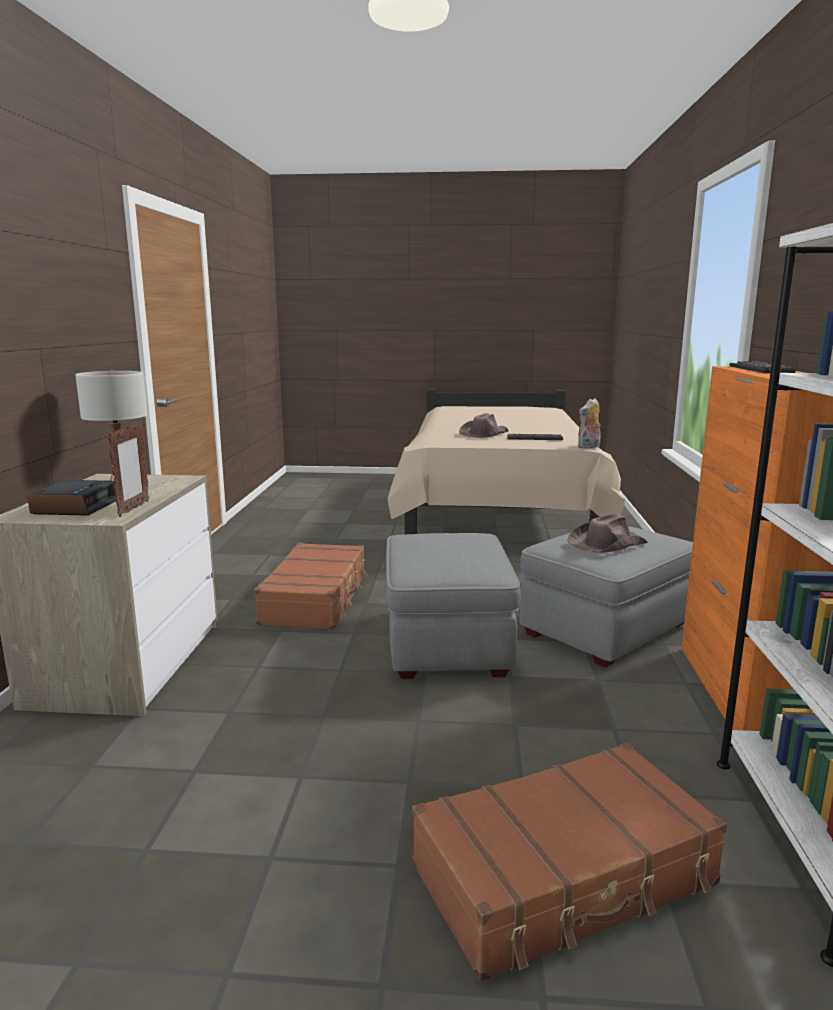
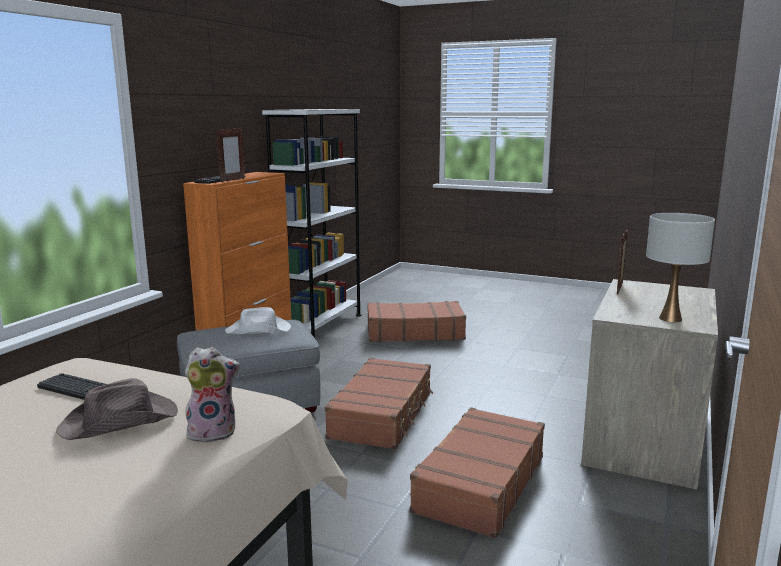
camera: 160 degrees left, 0 degrees up
alarm clock [27,480,116,516] -> none
grey ottoman [386,533,521,679] -> brown suitcase [325,358,433,450]
brown hat [567,513,648,552] -> white hat [225,307,291,334]
plush toy [578,398,601,449] -> plush toy moved to [185,347,240,443]
none -> picture frame [216,128,245,182]

